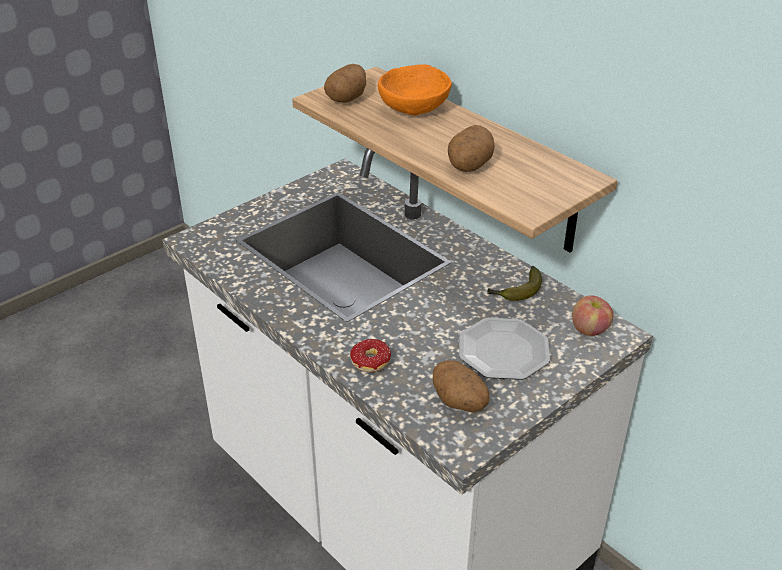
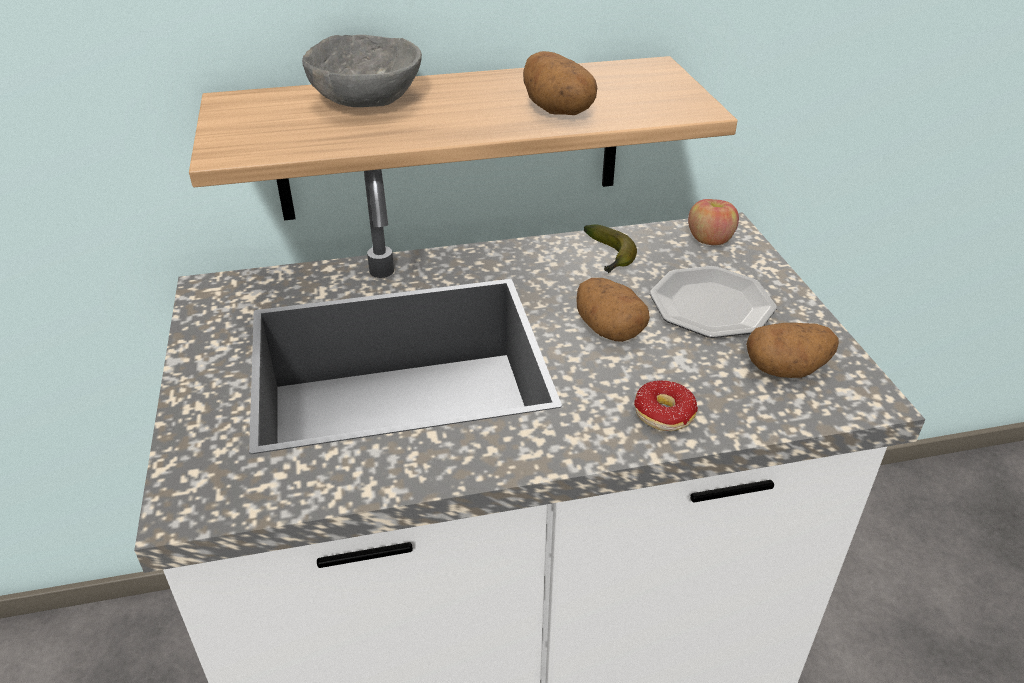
camera: 60 degrees left, 0 degrees up
potato [324,64,366,103] -> potato moved to [577,278,650,342]
orange bowl [378,64,452,115] -> grey bowl [302,35,422,107]

